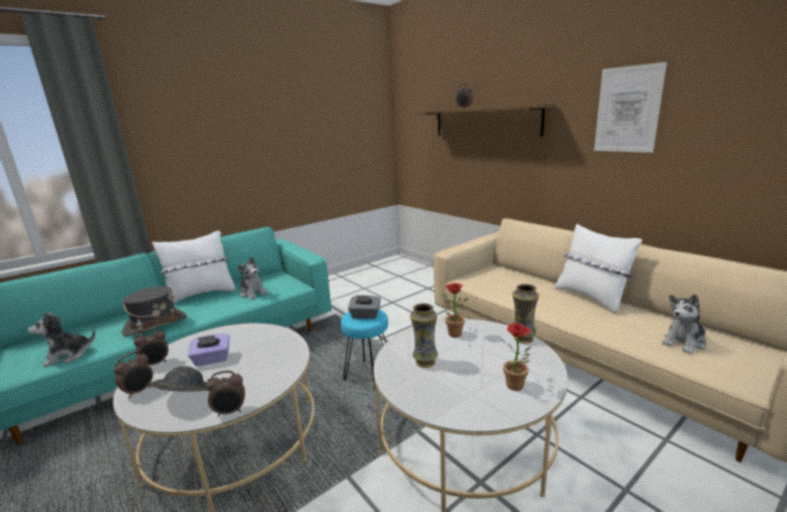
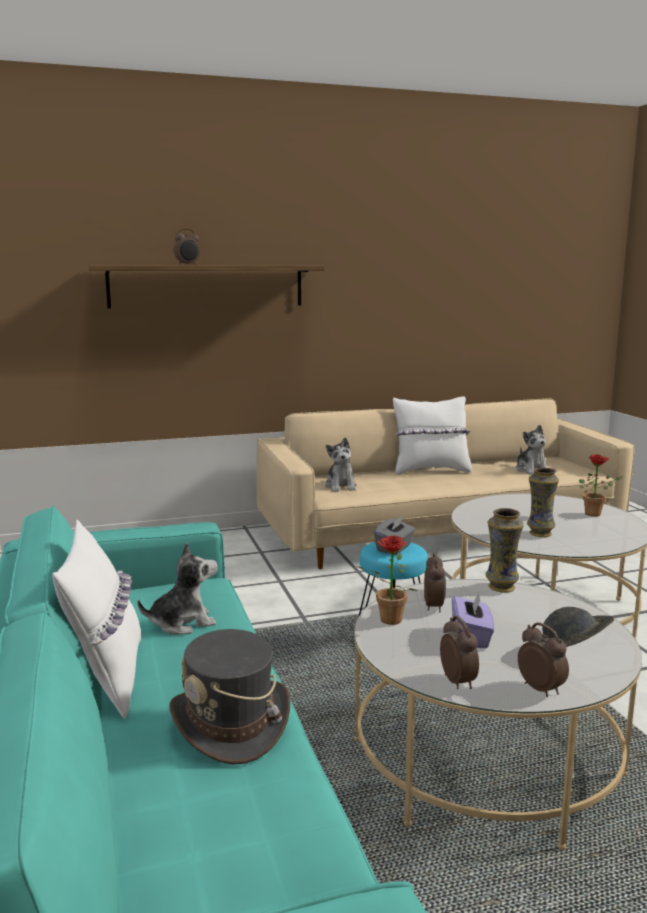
camera: 70 degrees left, 5 degrees down
plush toy [28,311,96,367] -> plush toy moved to [325,437,357,492]
alarm clock [206,371,245,417] -> alarm clock moved to [424,552,446,612]
potted plant [442,283,468,338] -> potted plant moved to [357,536,418,625]
vase [512,284,539,344] -> vase moved to [486,508,524,593]
picture [594,62,667,153] -> none

